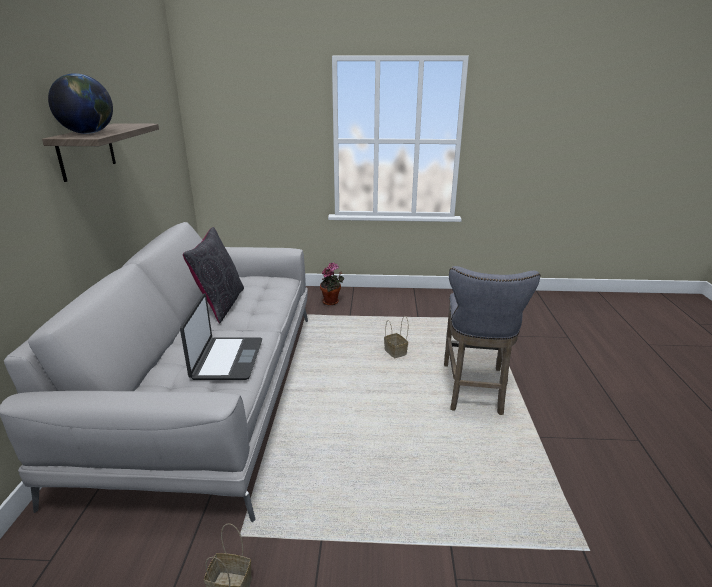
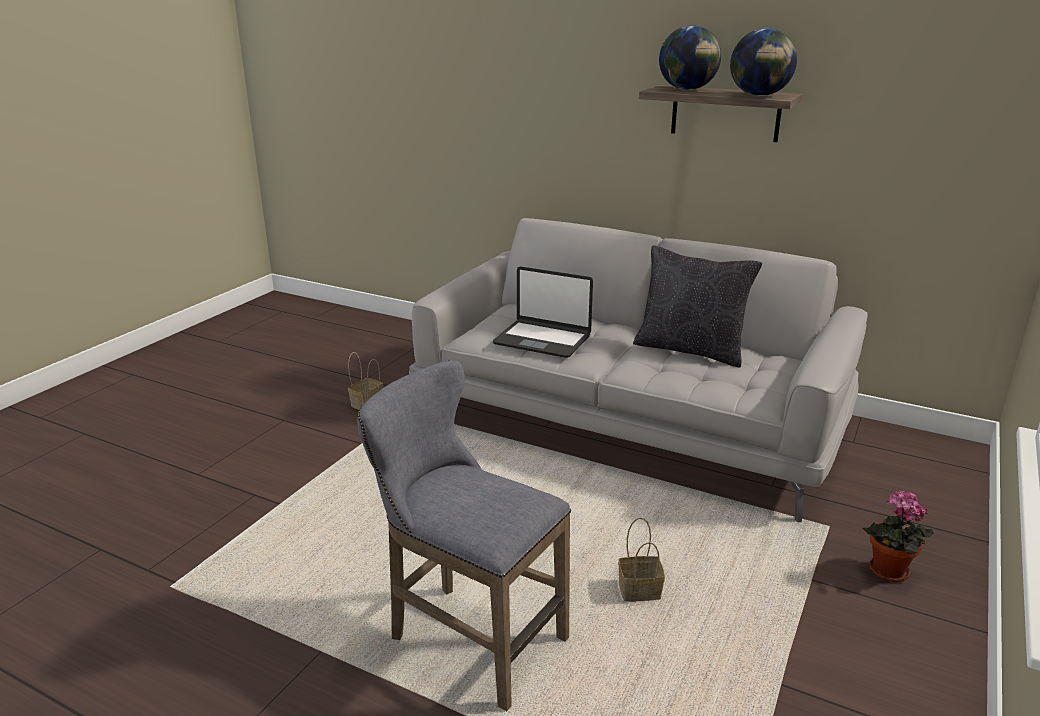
camera: 115 degrees right, 0 degrees up
none -> globe [730,28,797,96]

